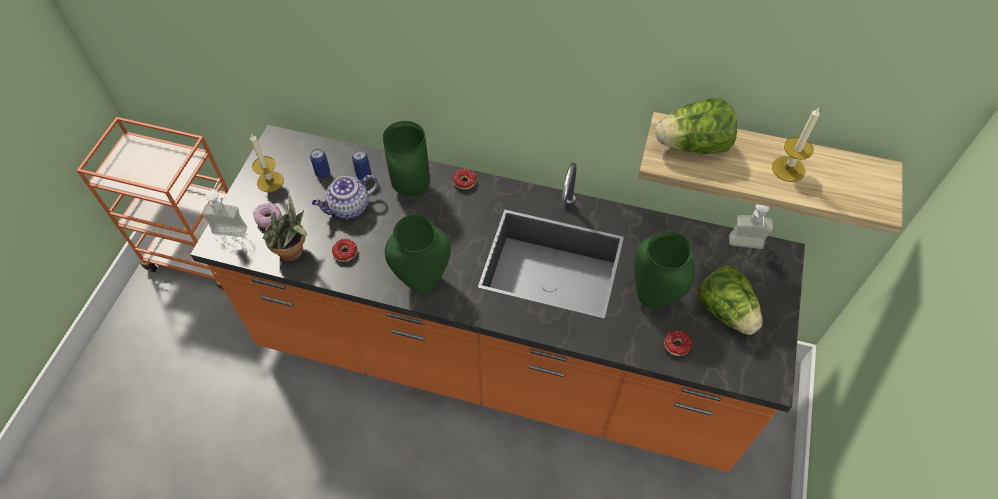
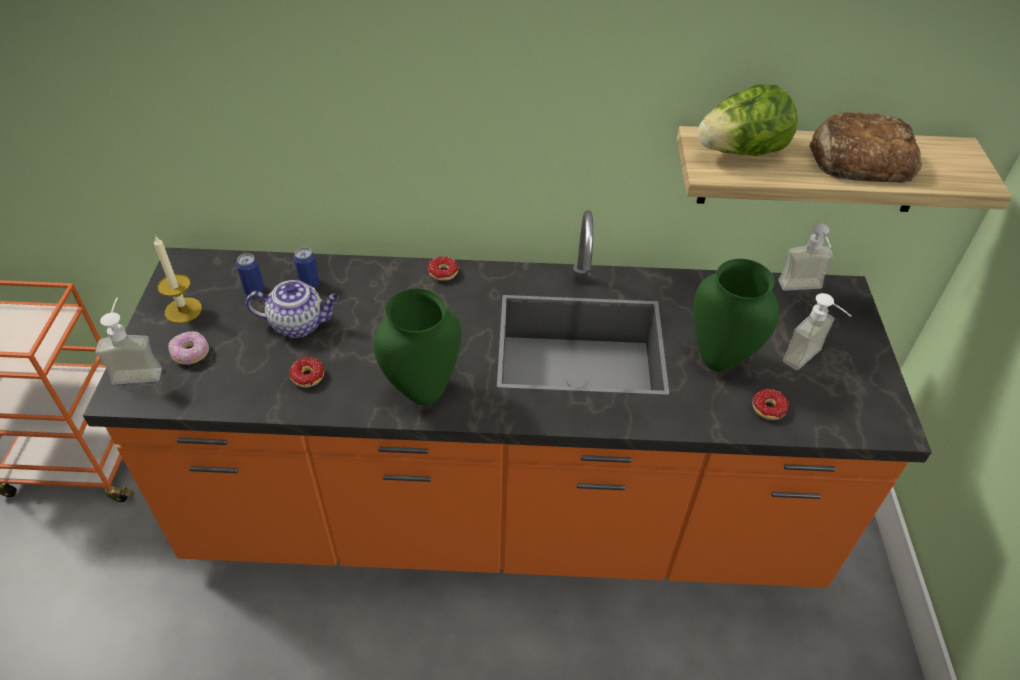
camera: 15 degrees left, 10 degrees down
potted plant [263,195,307,262] -> none
teapot [312,175,378,219] -> teapot turned 135 degrees counterclockwise [246,280,339,338]
green vase [383,121,430,196] -> none
lettuce [698,265,763,335] -> soap dispenser [783,293,851,370]
candle [772,108,820,182] -> bread [809,112,922,183]

